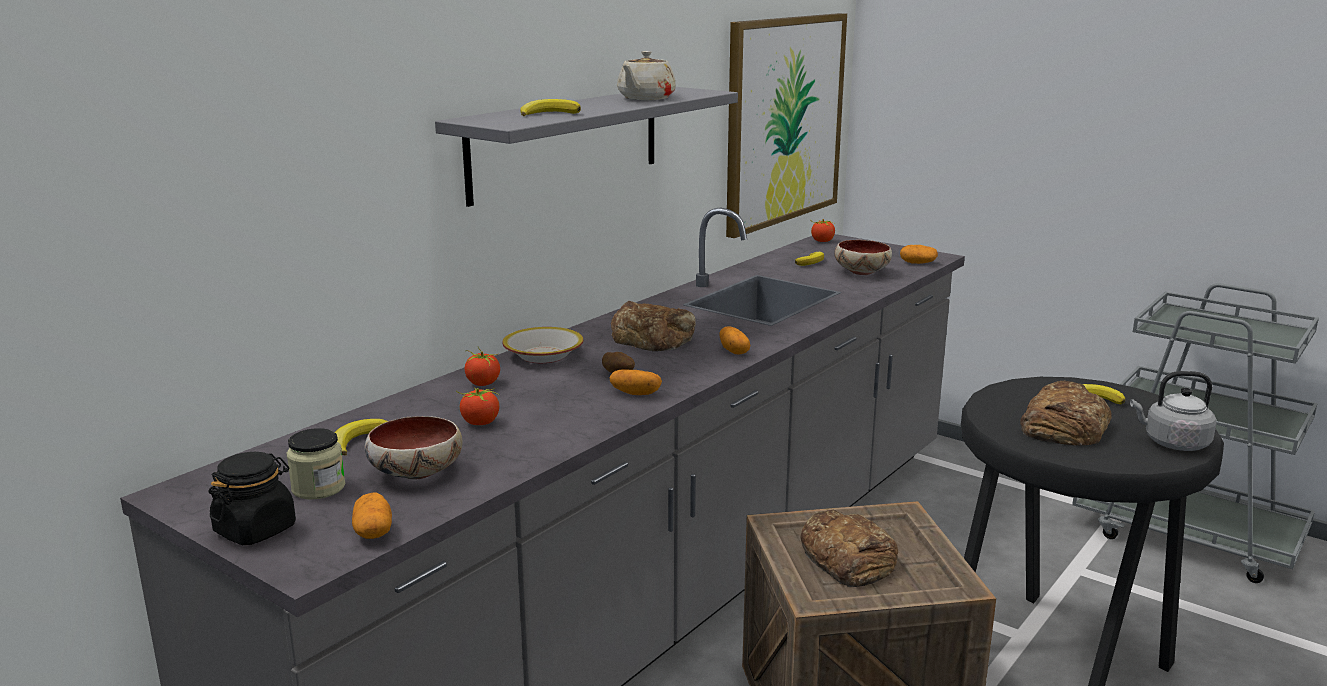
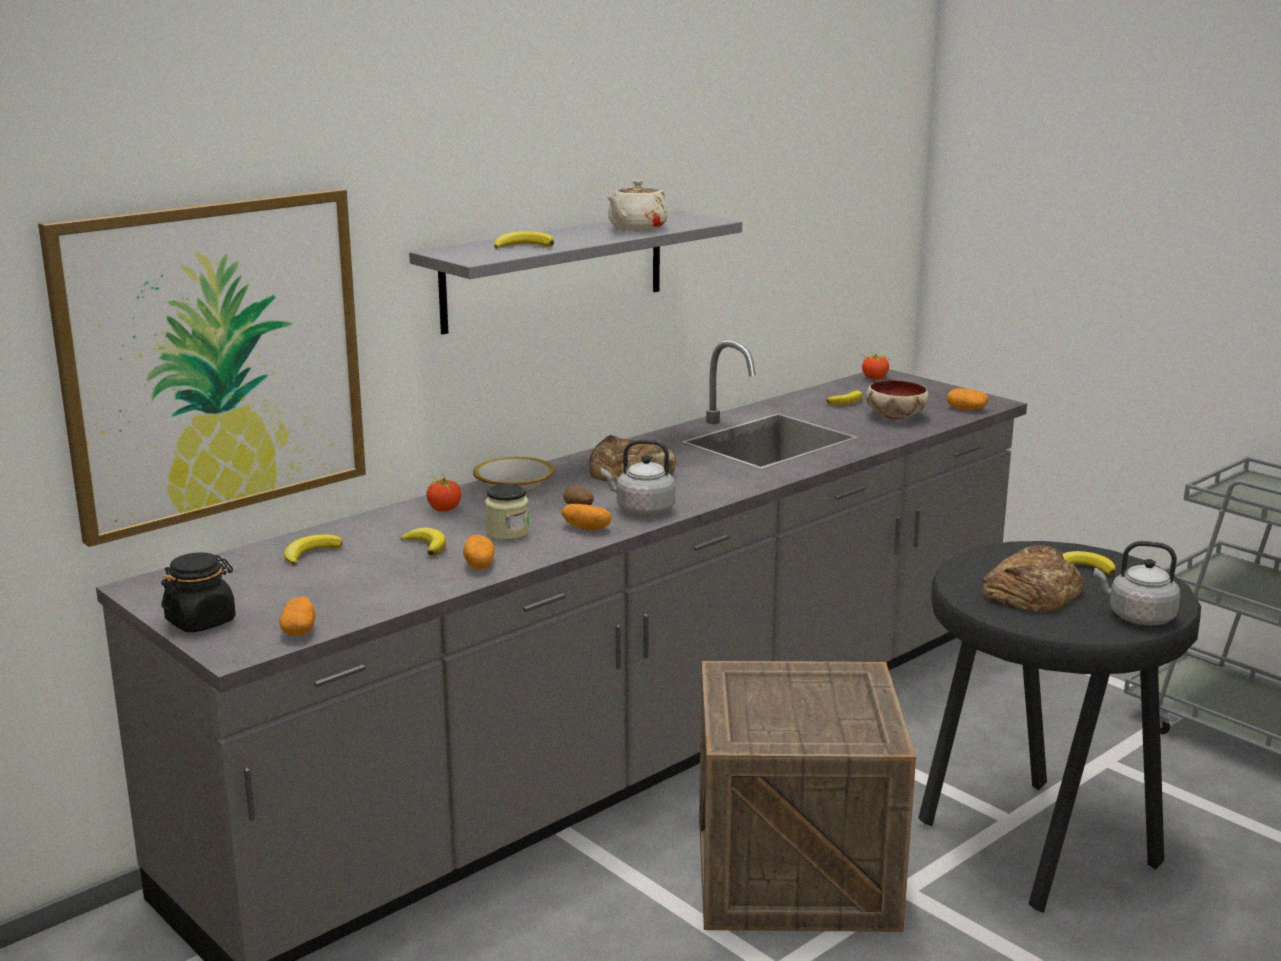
camera: 10 degrees right, 0 degrees up
jar [287,428,346,499] -> jar moved to [485,484,529,540]
bowl [365,416,462,480] -> none
tomato [456,387,499,425] -> banana [401,528,446,556]
potato [720,326,750,355] -> potato moved to [463,535,495,569]
picture [726,13,847,238] -> picture moved to [38,188,366,547]
bread [800,510,898,587] -> none
none -> grey kettle [601,439,675,515]

